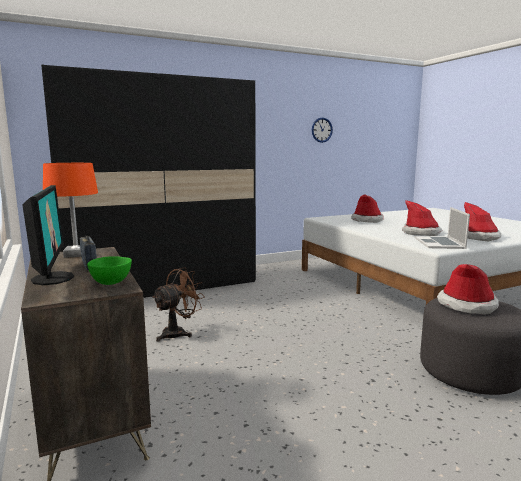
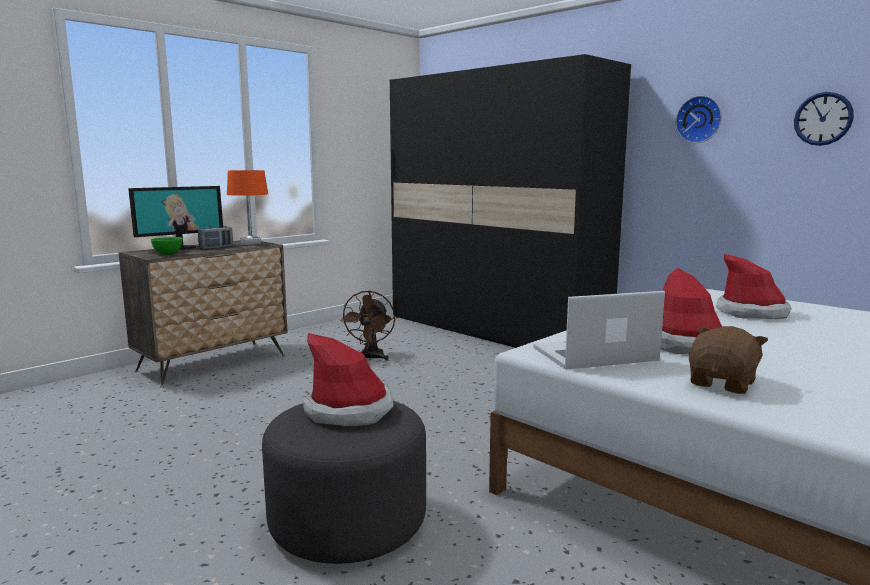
camera: 70 degrees right, 0 degrees up
brown fan [152,267,205,342] -> brown fan turned 75 degrees clockwise [340,290,395,361]
hat [464,202,501,241] -> brown plush toy [689,326,768,394]
none -> wall clock [675,96,722,143]

